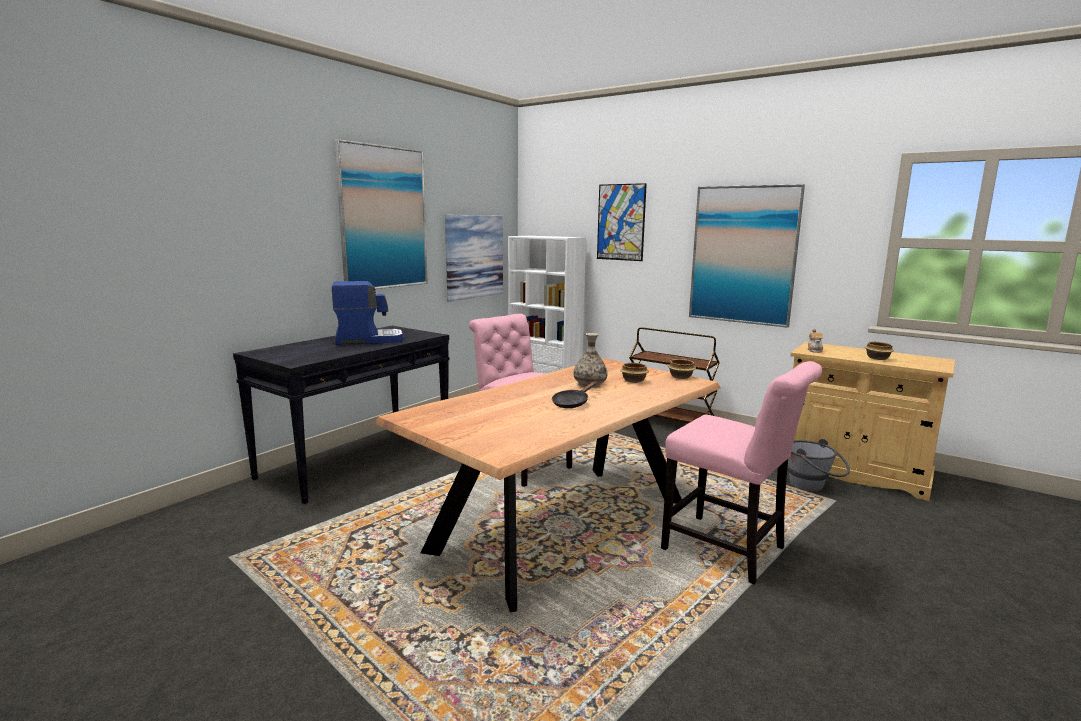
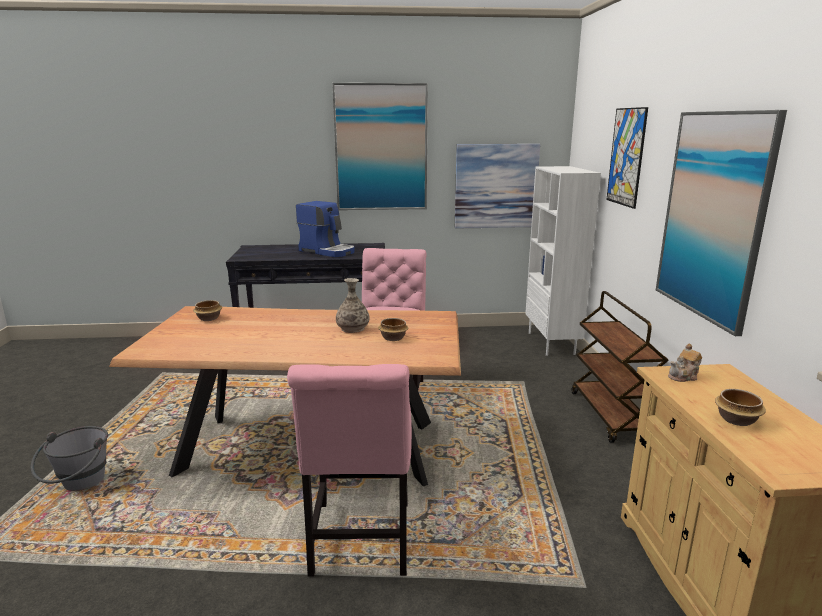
camera: 50 degrees right, 5 degrees up
black frying pan [552,381,597,408] -> none
bowl [668,359,696,379] -> bowl moved to [193,300,222,321]
grey bucket [788,439,850,492] -> grey bucket moved to [31,426,108,491]

